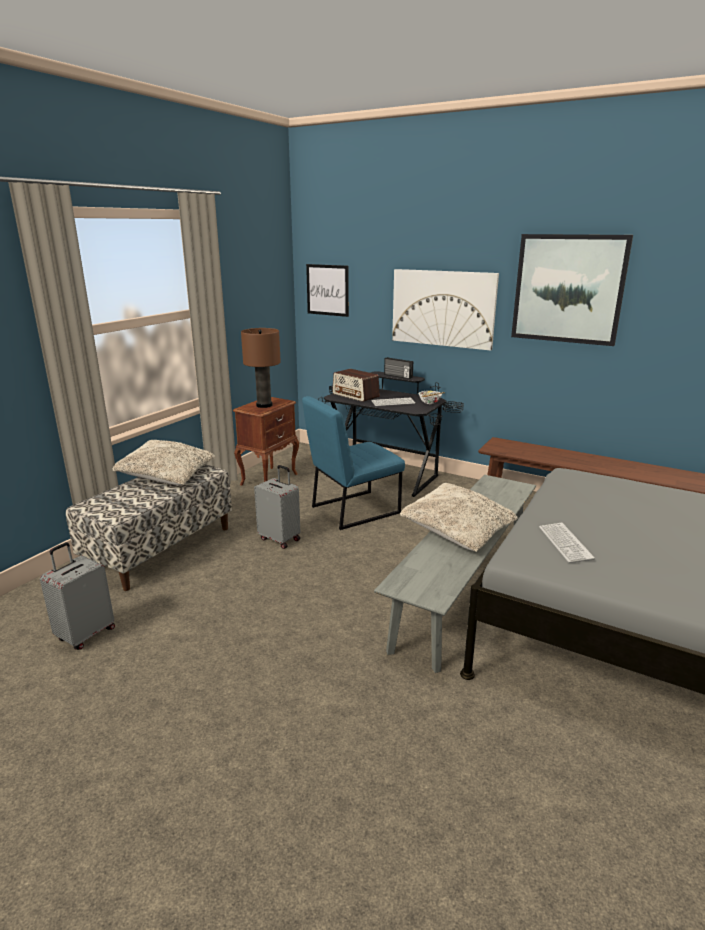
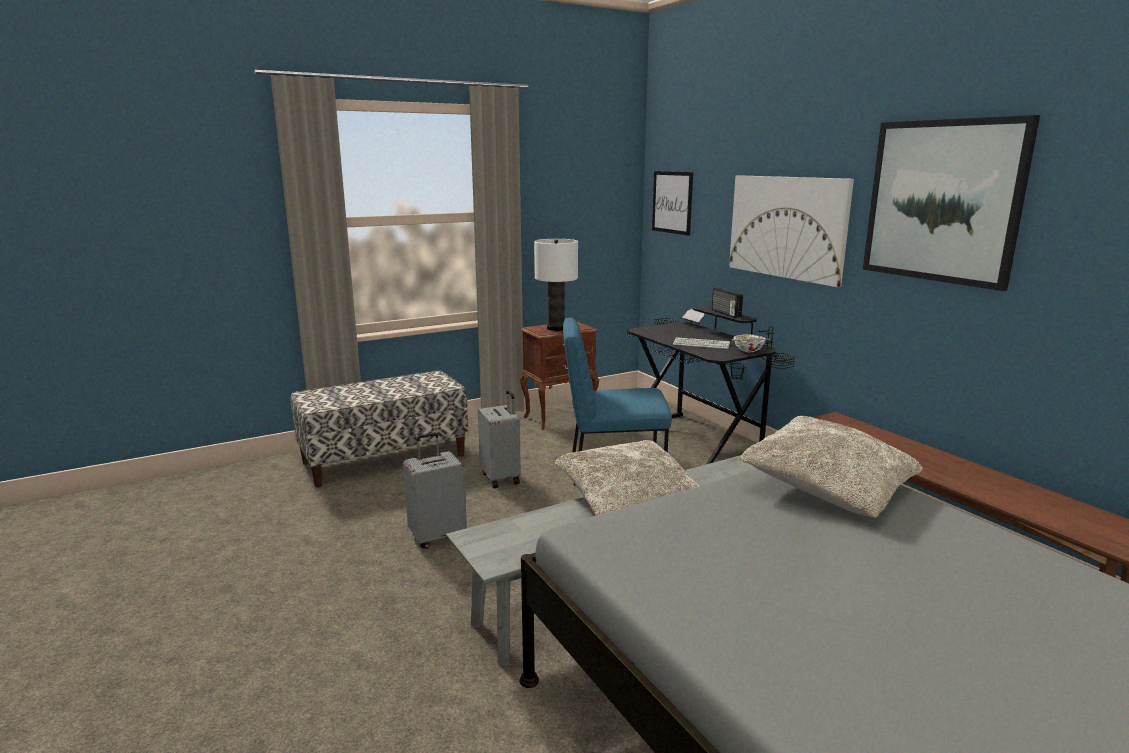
camera: 30 degrees right, 5 degrees down
grey suitcase [40,542,115,650] -> grey suitcase moved to [403,432,467,549]
beige pillow [112,440,215,485] -> beige pillow moved to [740,416,922,518]
brown table lamp [241,328,281,408] -> white table lamp [534,239,578,331]
radio [332,369,380,402] -> none
keyboard [539,523,595,563] -> none

